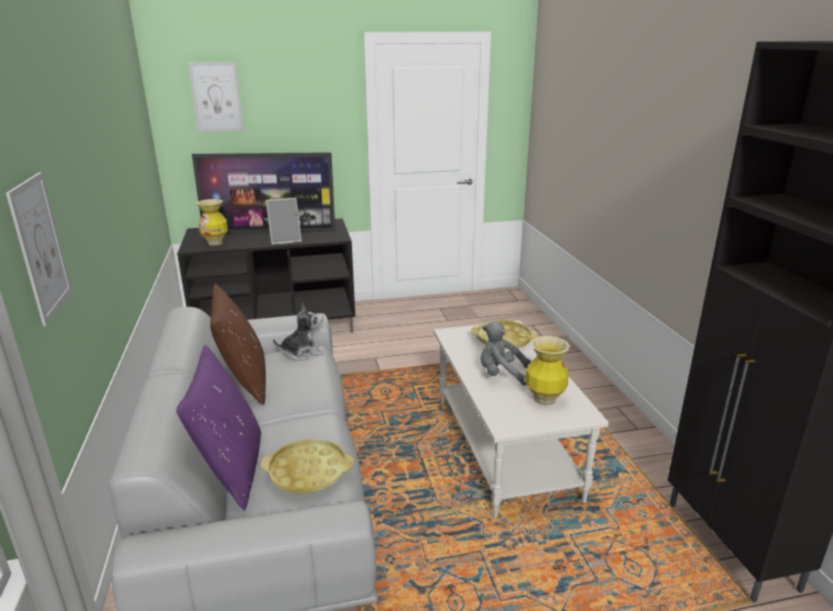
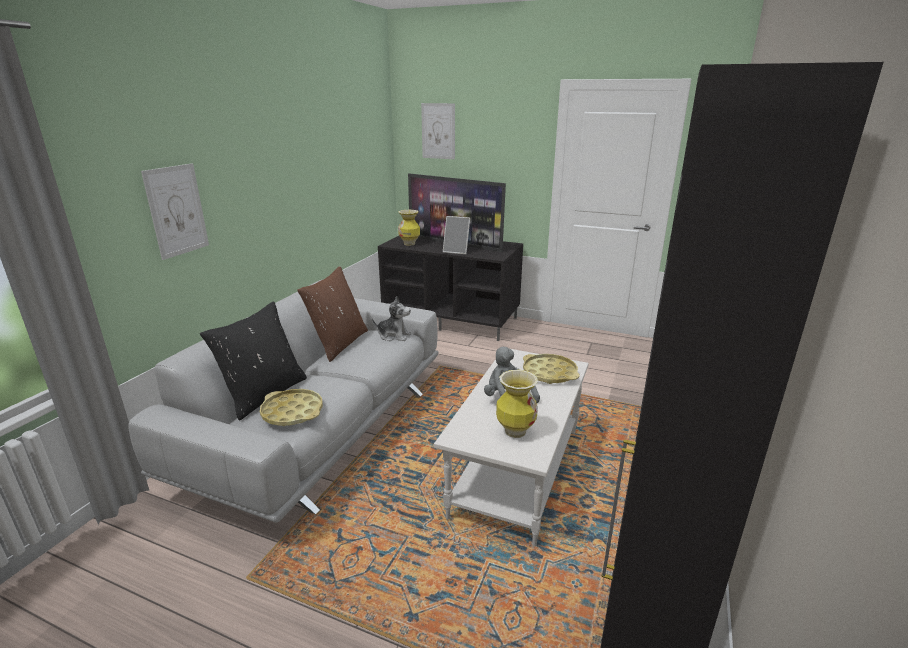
camera: 35 degrees right, 0 degrees up
purple pillow [176,345,261,510] -> black pillow [200,301,307,420]

